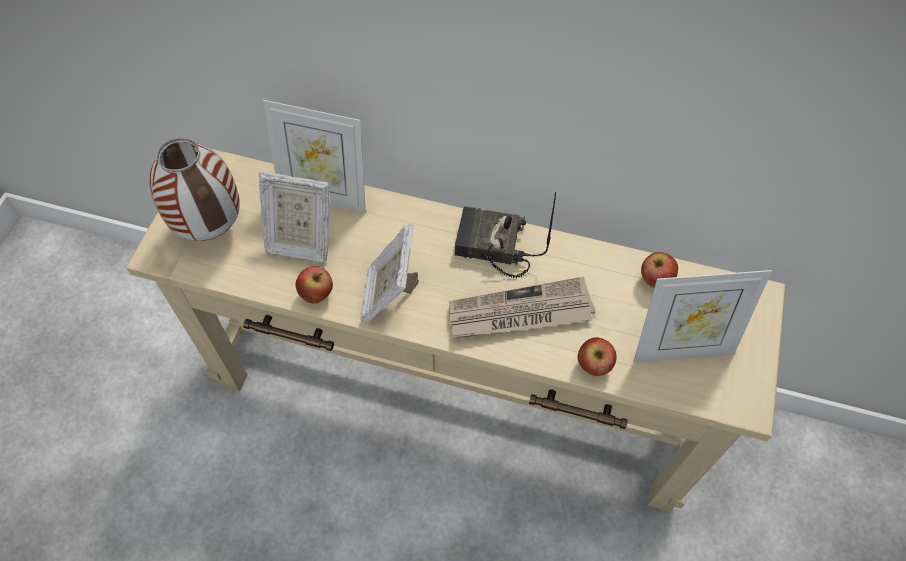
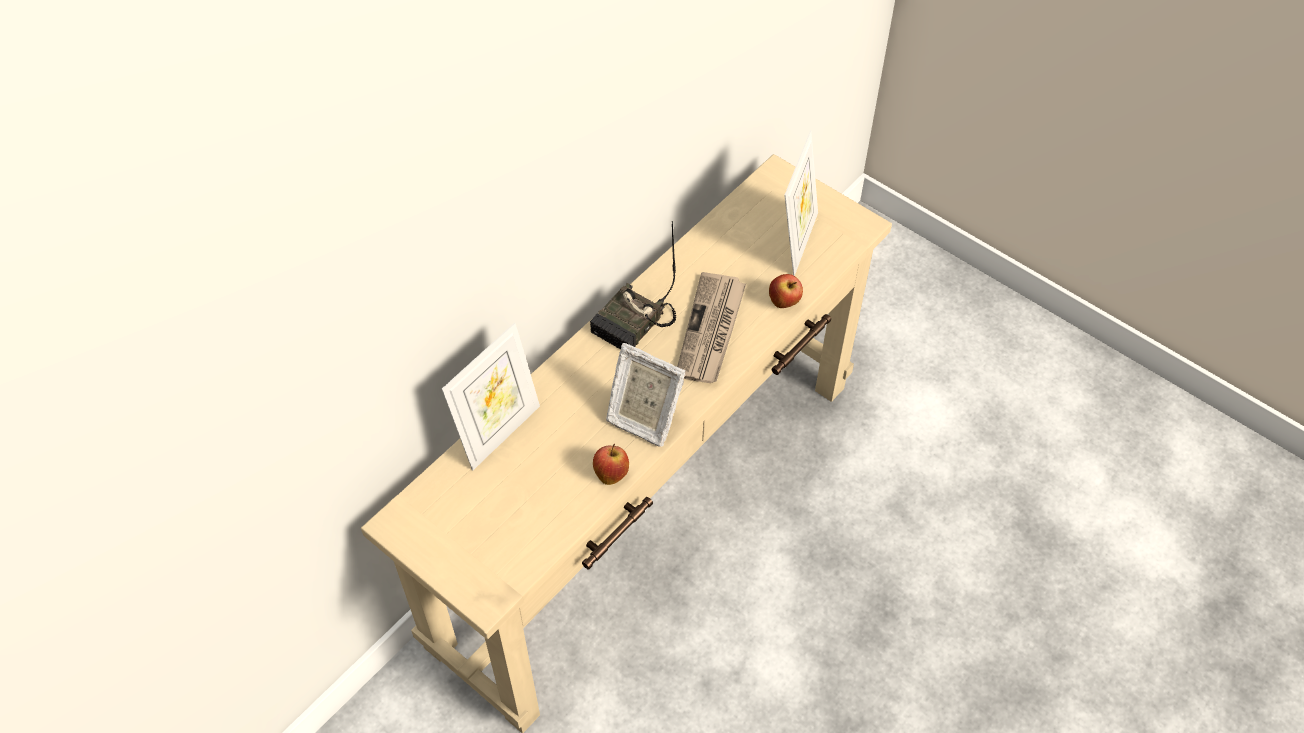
camera: 65 degrees left, 5 degrees down
vase [149,138,240,241] -> none
picture frame [258,172,330,263] -> none
apple [641,252,678,288] -> none

